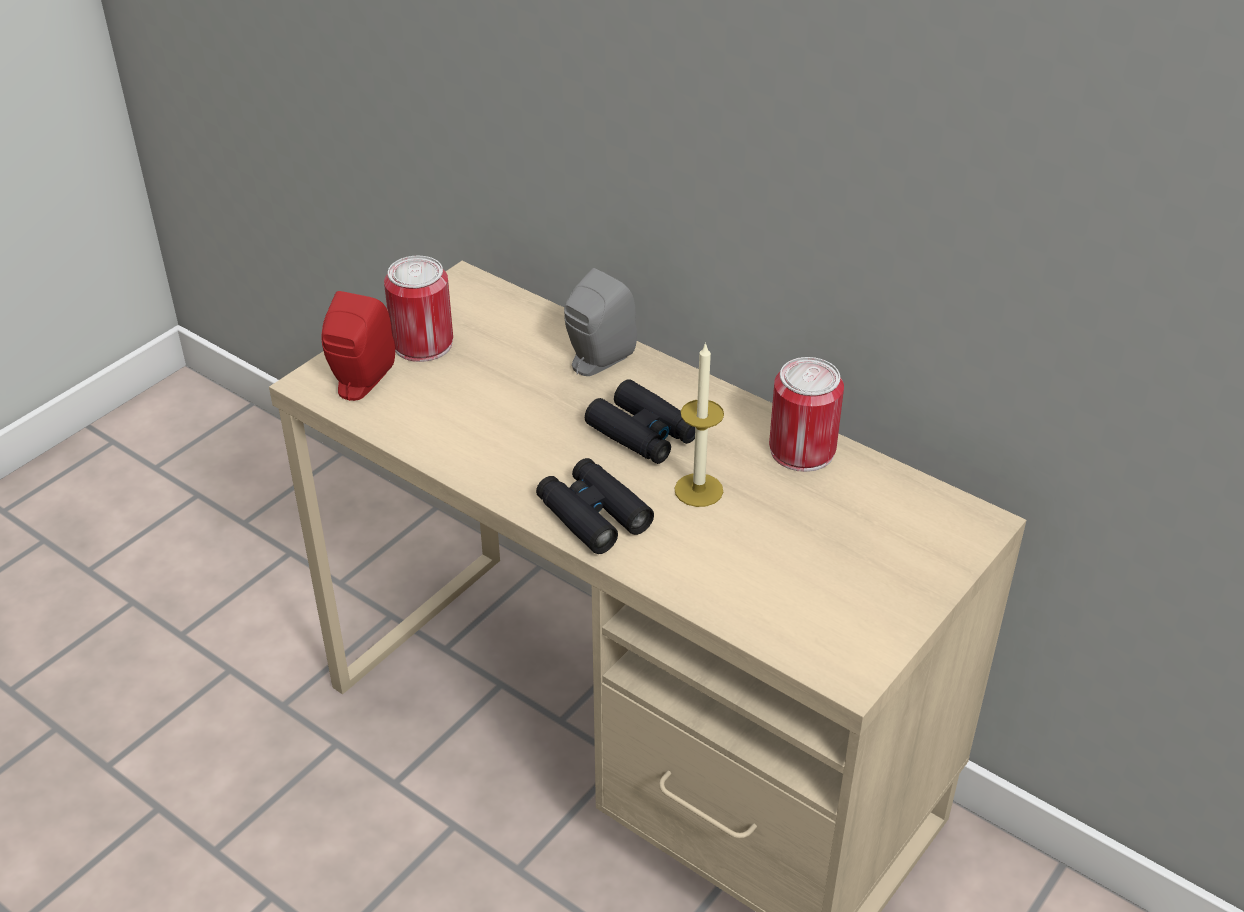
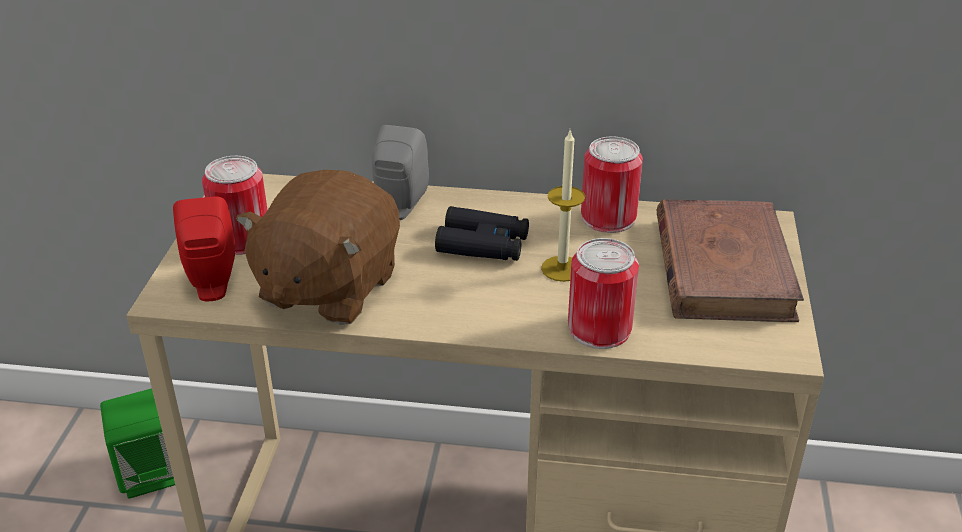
camera: 30 degrees left, 5 degrees down
black binoculars [536,458,654,554] -> none
none -> green speaker [100,388,175,499]
none -> brown plush toy [236,170,400,325]
none -> can [568,238,639,349]
none -> brown book [657,199,804,322]

